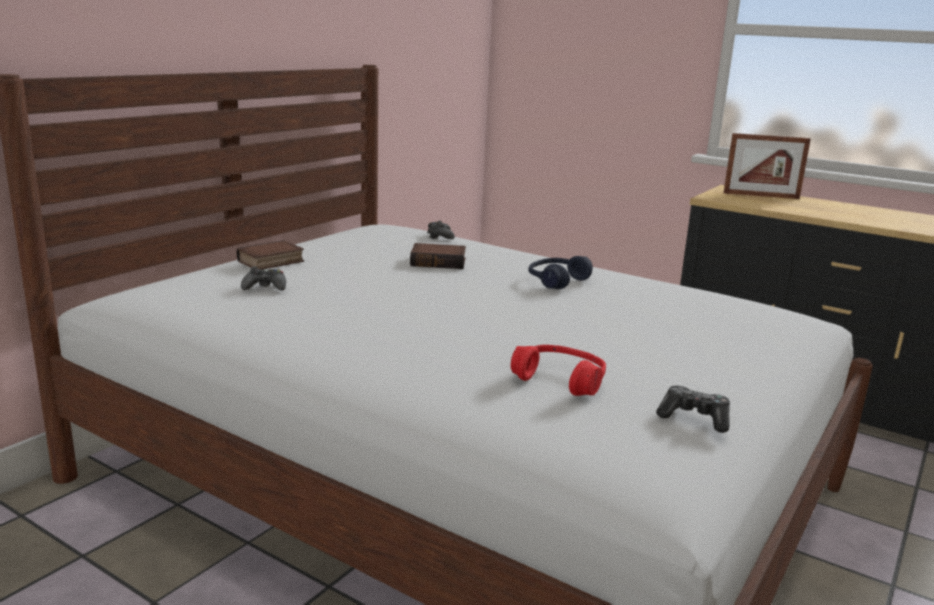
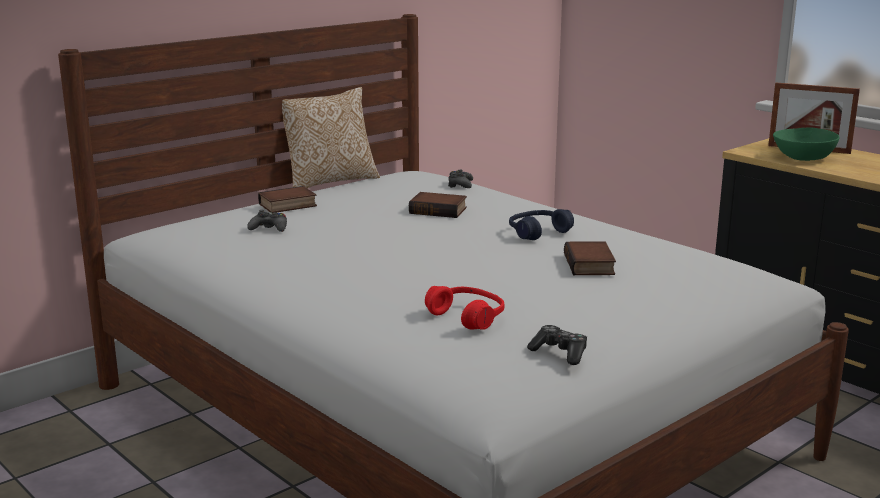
camera: 15 degrees right, 0 degrees up
none -> pillow [282,87,380,188]
none -> book [564,241,616,275]
none -> green bowl [773,127,839,161]

